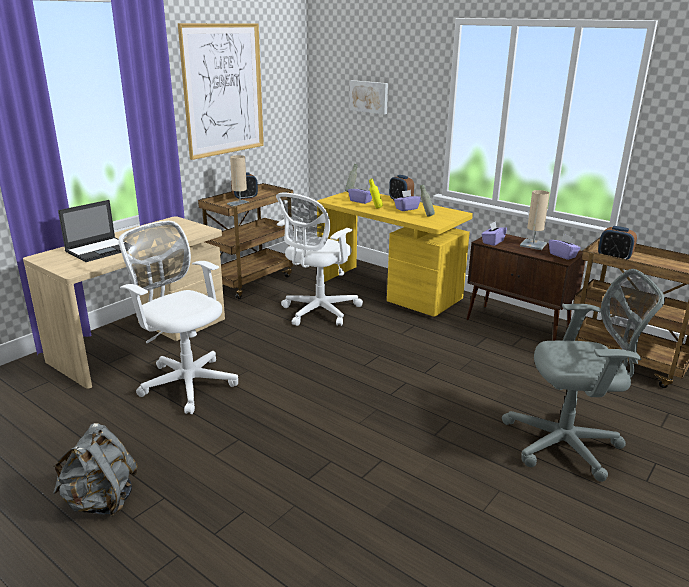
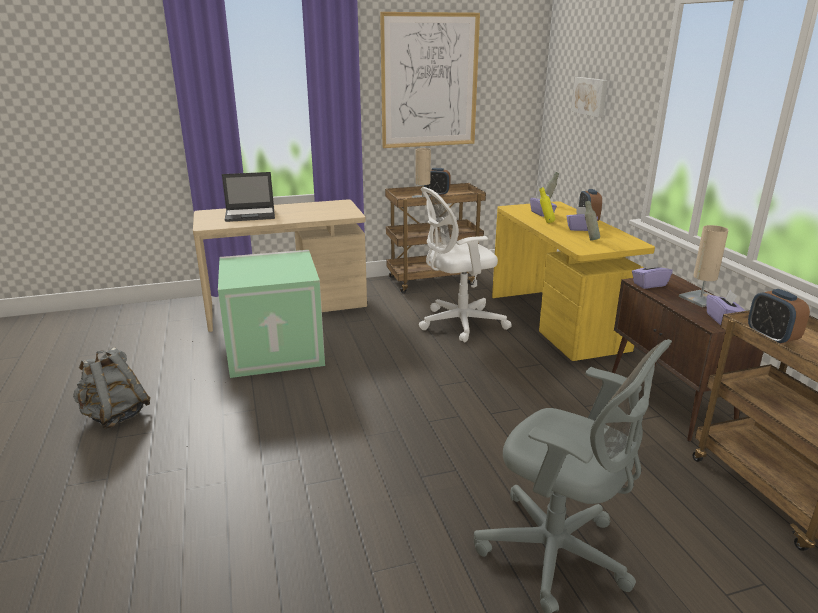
camera: 35 degrees right, 0 degrees up
white office chair [118,221,238,414] -> green storage box [218,250,325,378]

